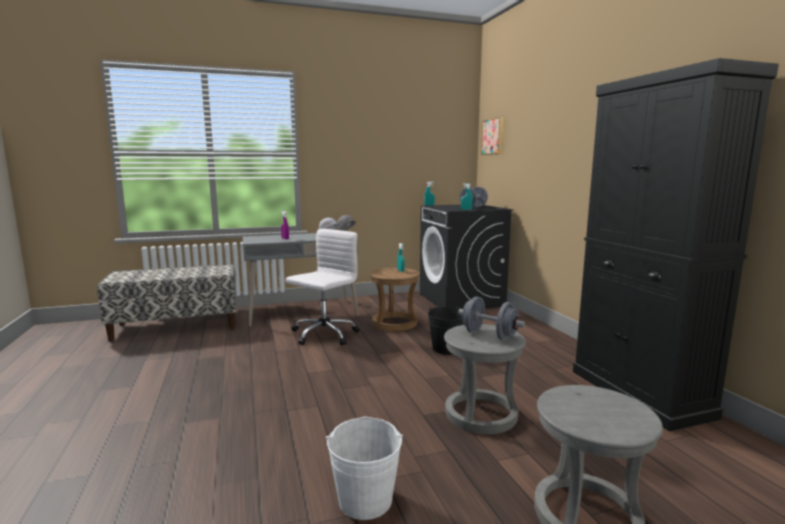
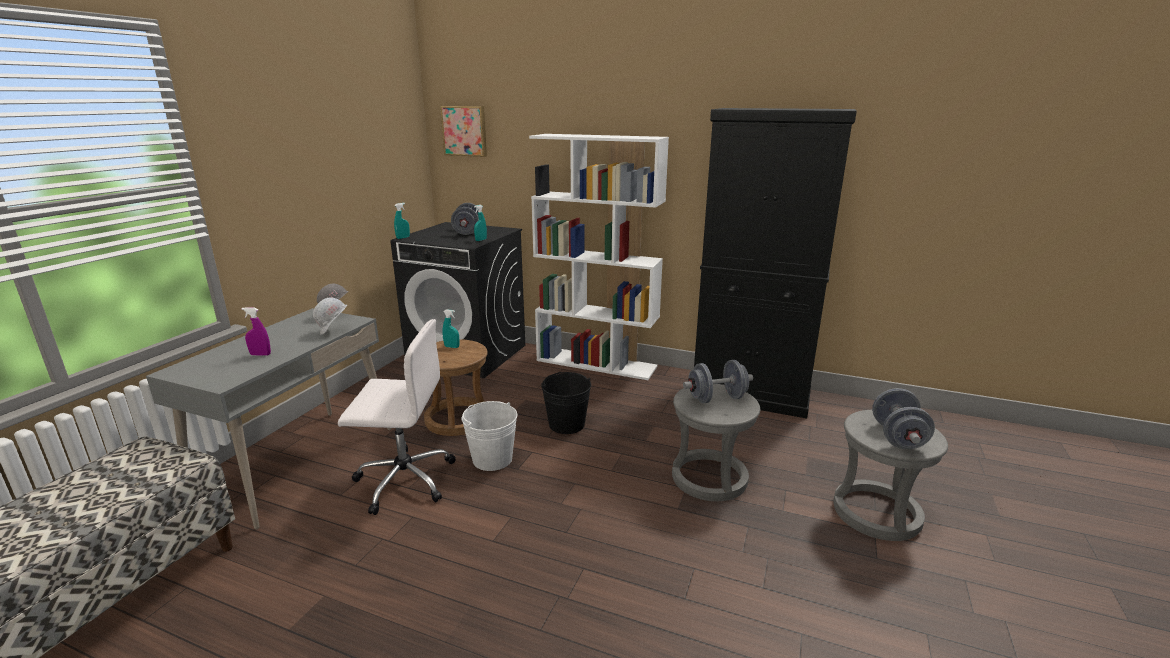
camera: 50 degrees left, 10 degrees up
white office chair [286,229,360,345] -> white office chair turned 105 degrees clockwise [338,319,456,515]
white bucket [326,417,403,520] -> white bucket moved to [462,401,518,471]
none -> white bookcase [529,134,669,380]
none -> grey dumbbell [872,388,935,449]

